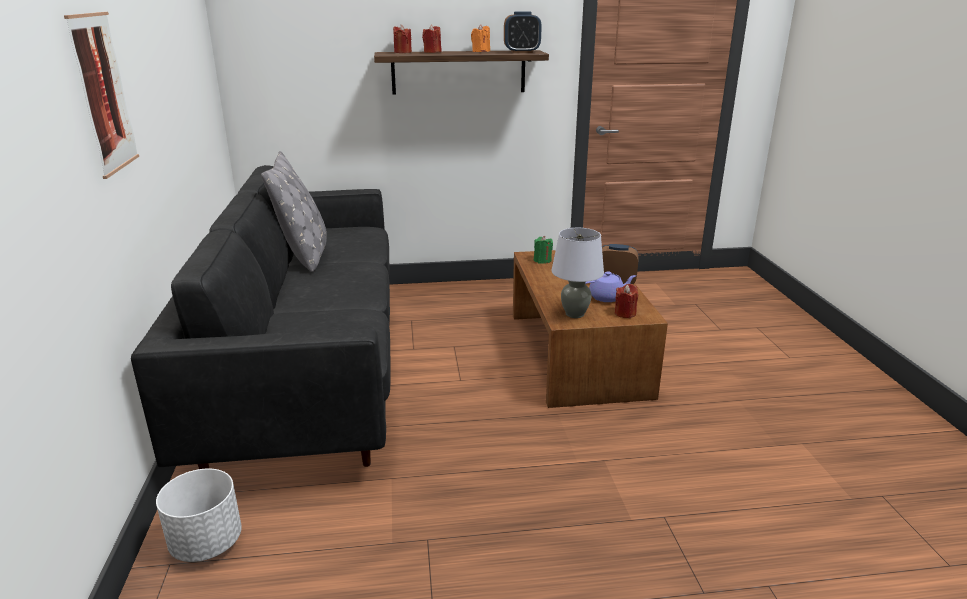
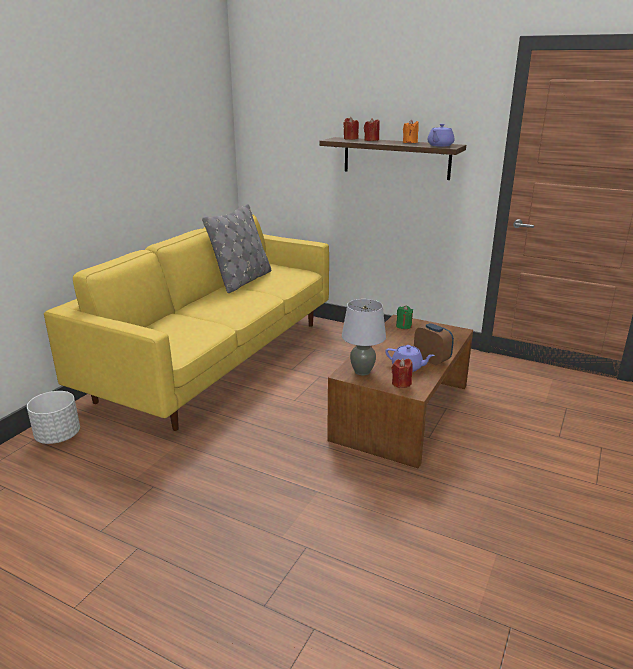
camera: 35 degrees right, 0 degrees up
picture [64,12,139,179] -> none
black sofa [131,165,391,469] -> yellow sofa [44,214,329,431]
alarm clock [504,12,542,53] -> purple teapot [427,124,454,147]

